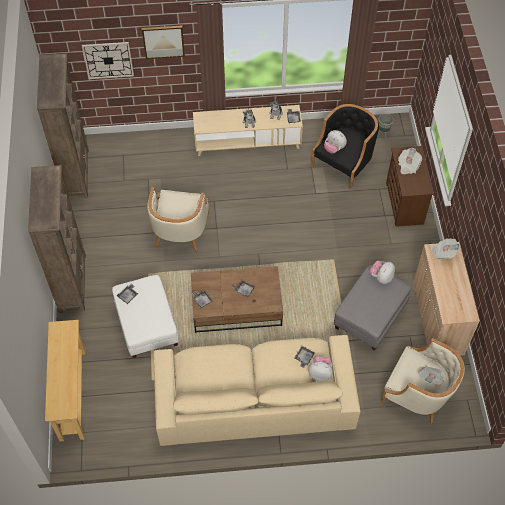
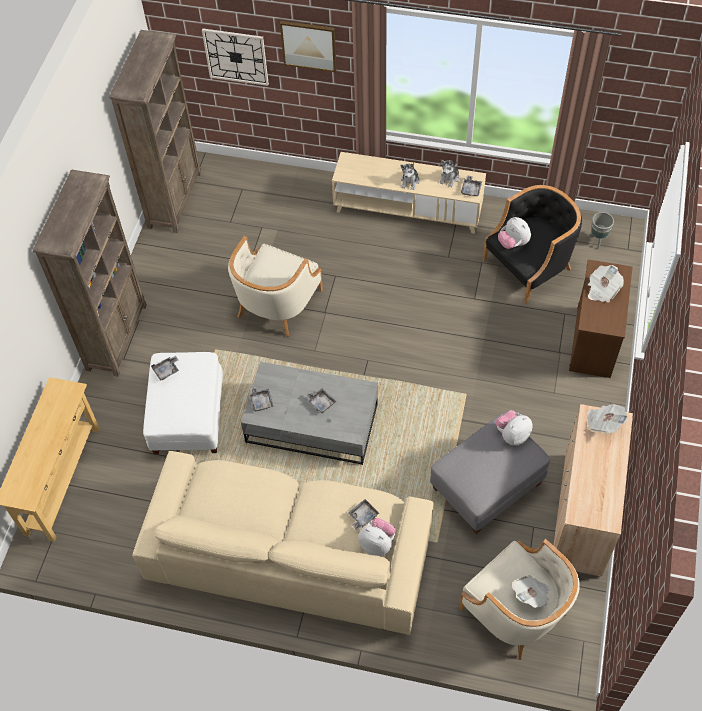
camera: 20 degrees right, 0 degrees up
brown coffee table [191,266,283,333] -> grey coffee table [241,362,378,465]

